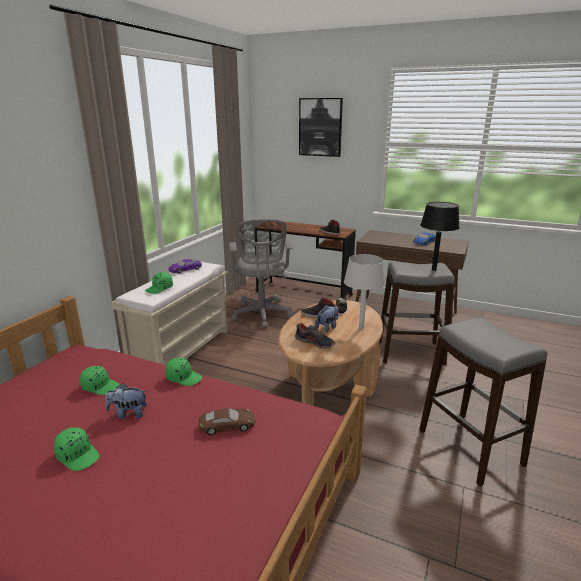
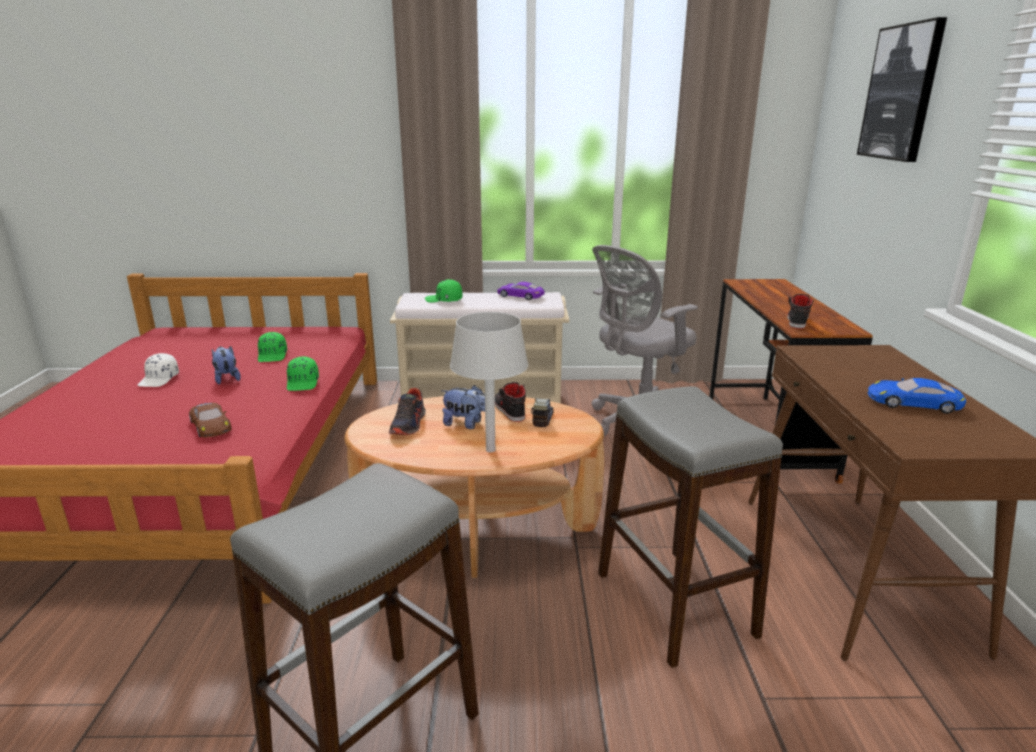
camera: 65 degrees right, 0 degrees up
green cap [54,427,100,471] -> white cap [137,353,179,387]
black table lamp [420,202,460,271] -> none

